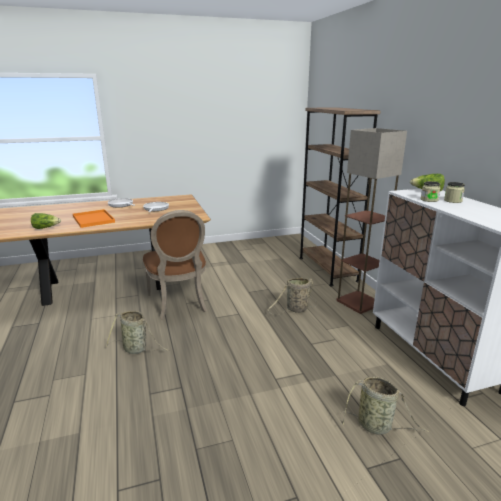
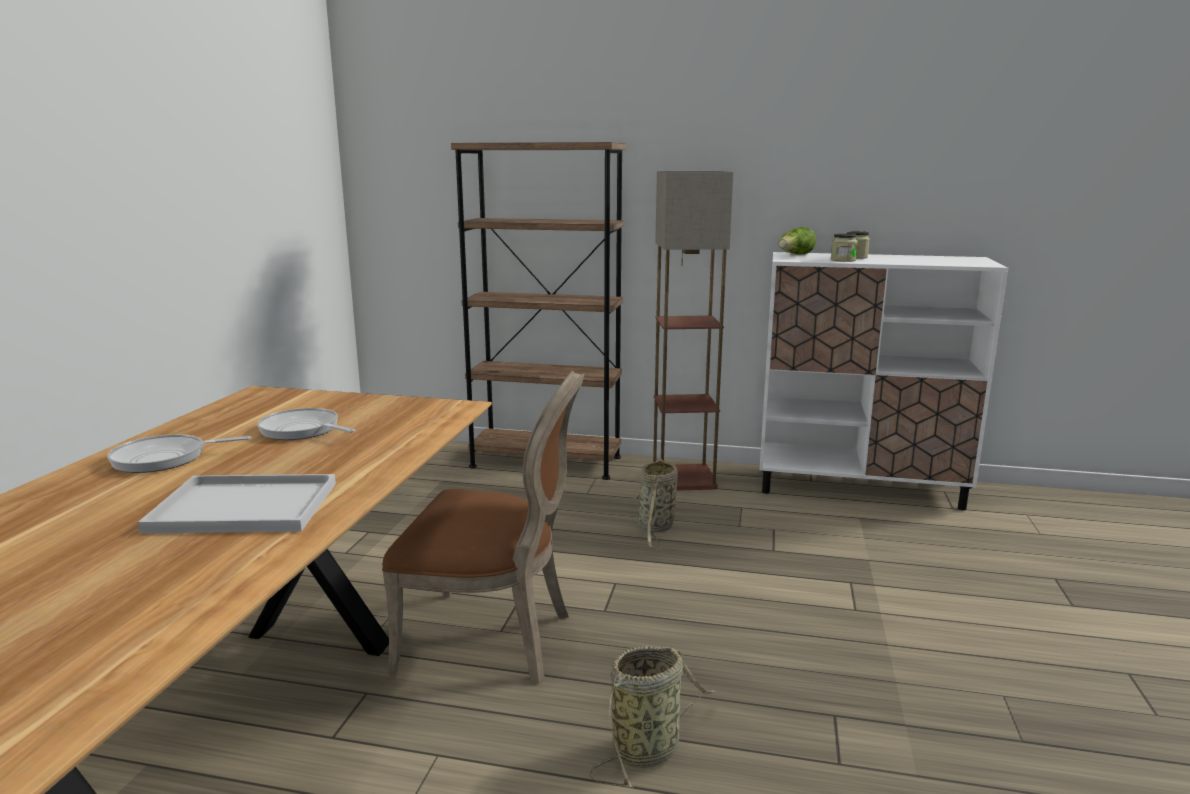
camera: 60 degrees left, 5 degrees down
lettuce [31,213,61,229] -> none
orange tray [73,209,115,228] -> white tray [138,474,336,534]
basket [339,376,429,435] -> none

